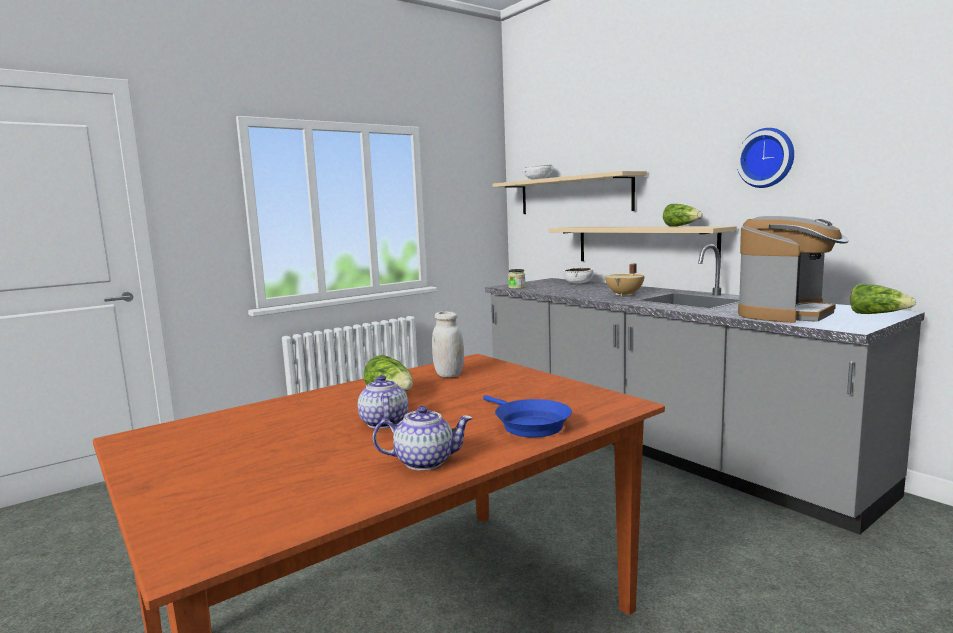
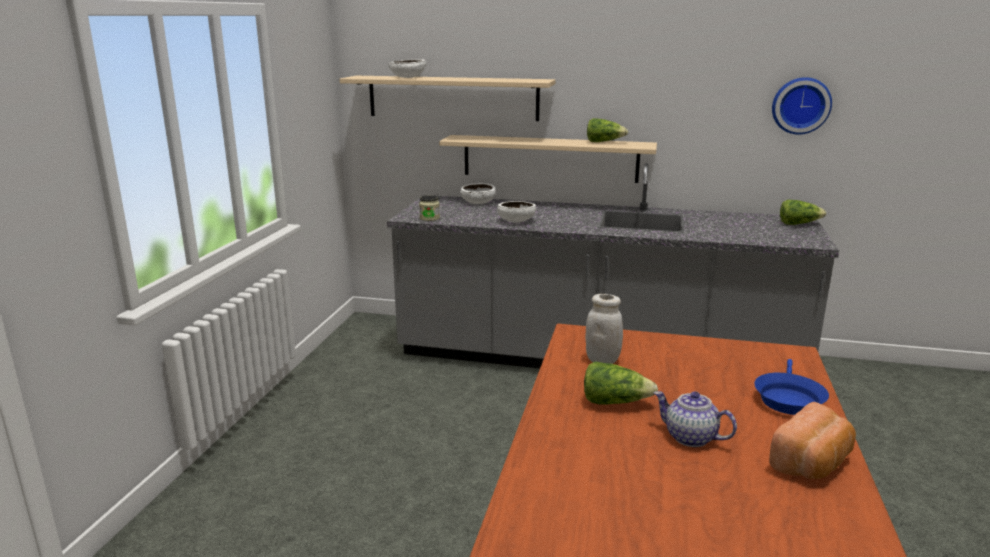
camera: 40 degrees left, 10 degrees up
teapot [373,406,472,471] -> bread [769,402,856,479]
blue frying pan [483,395,572,438] -> blue frying pan turned 90 degrees clockwise [754,359,829,415]
beige cooking pot [605,264,645,296] -> none
wall clock [736,128,794,188] -> wall clock moved to [772,77,832,134]
coffee machine [738,216,849,323] -> none
none -> white bowl [497,201,536,223]

